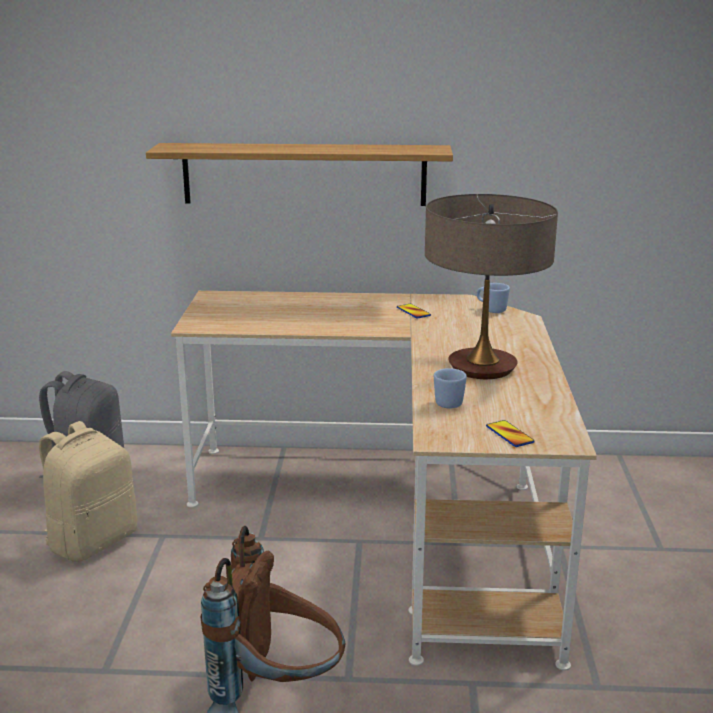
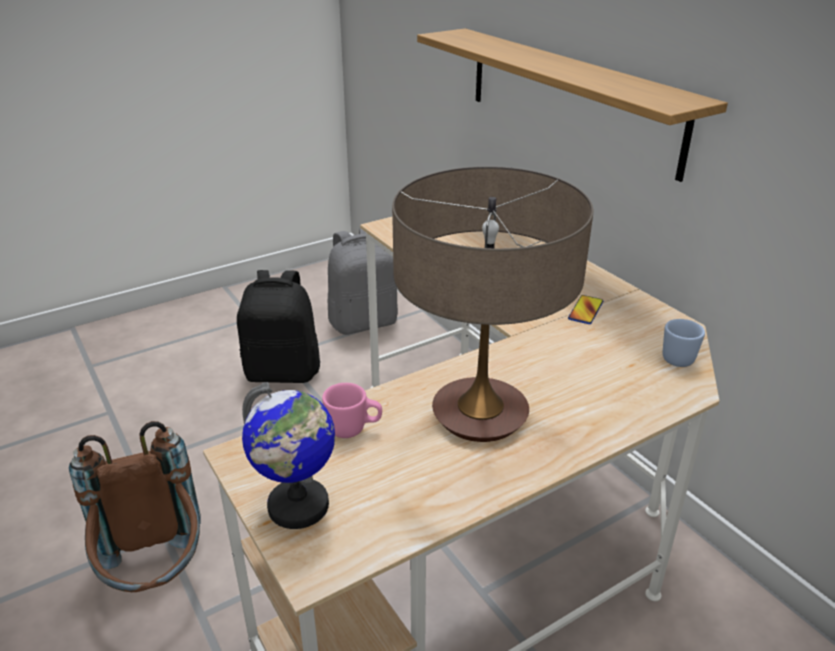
camera: 55 degrees right, 10 degrees up
beige backpack [39,421,137,562] -> black backpack [237,270,320,383]
blue mug [434,368,467,408] -> pink mug [322,383,382,438]
phone [486,420,535,447] -> globe [242,382,335,529]

